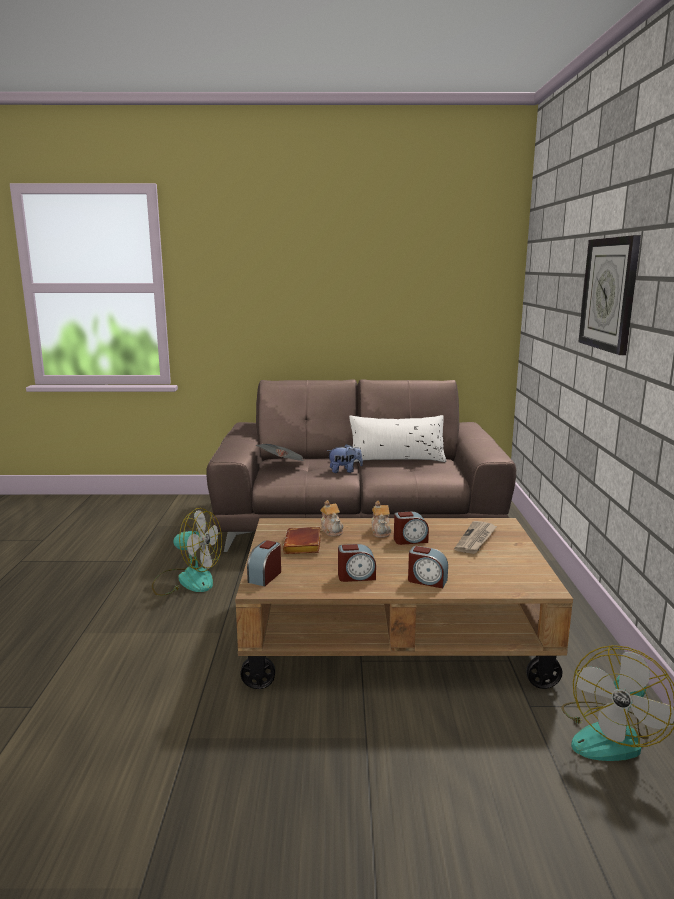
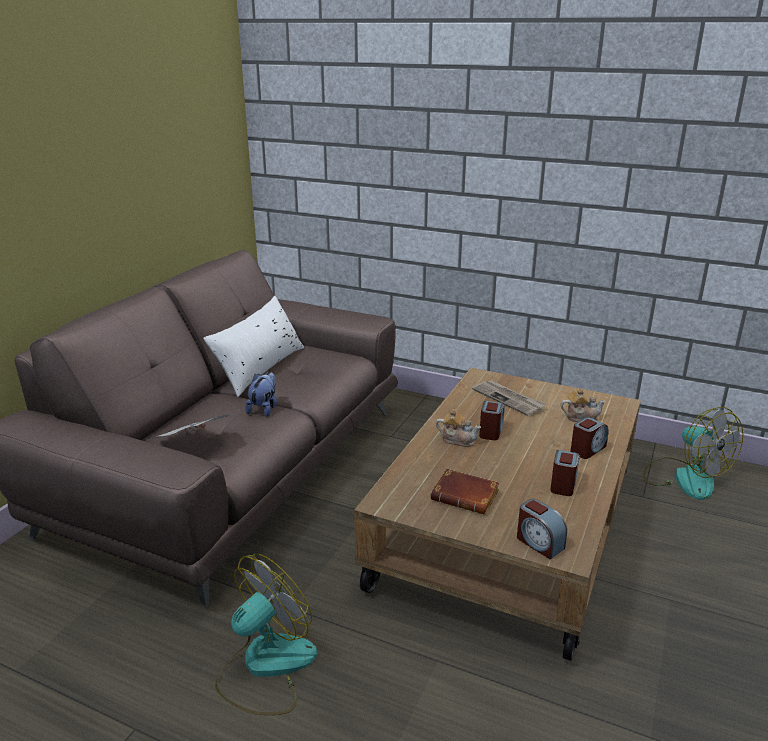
camera: 65 degrees left, 10 degrees up
teapot [320,500,344,537] -> teapot moved to [561,388,606,422]
wall clock [578,235,641,355] -> none

